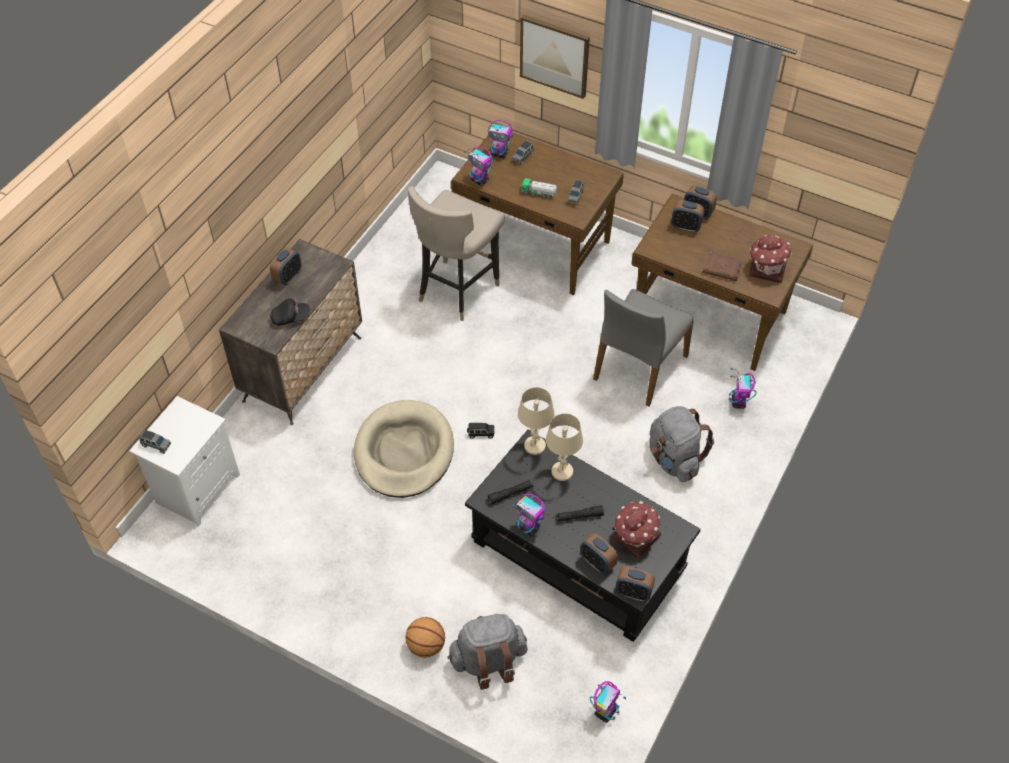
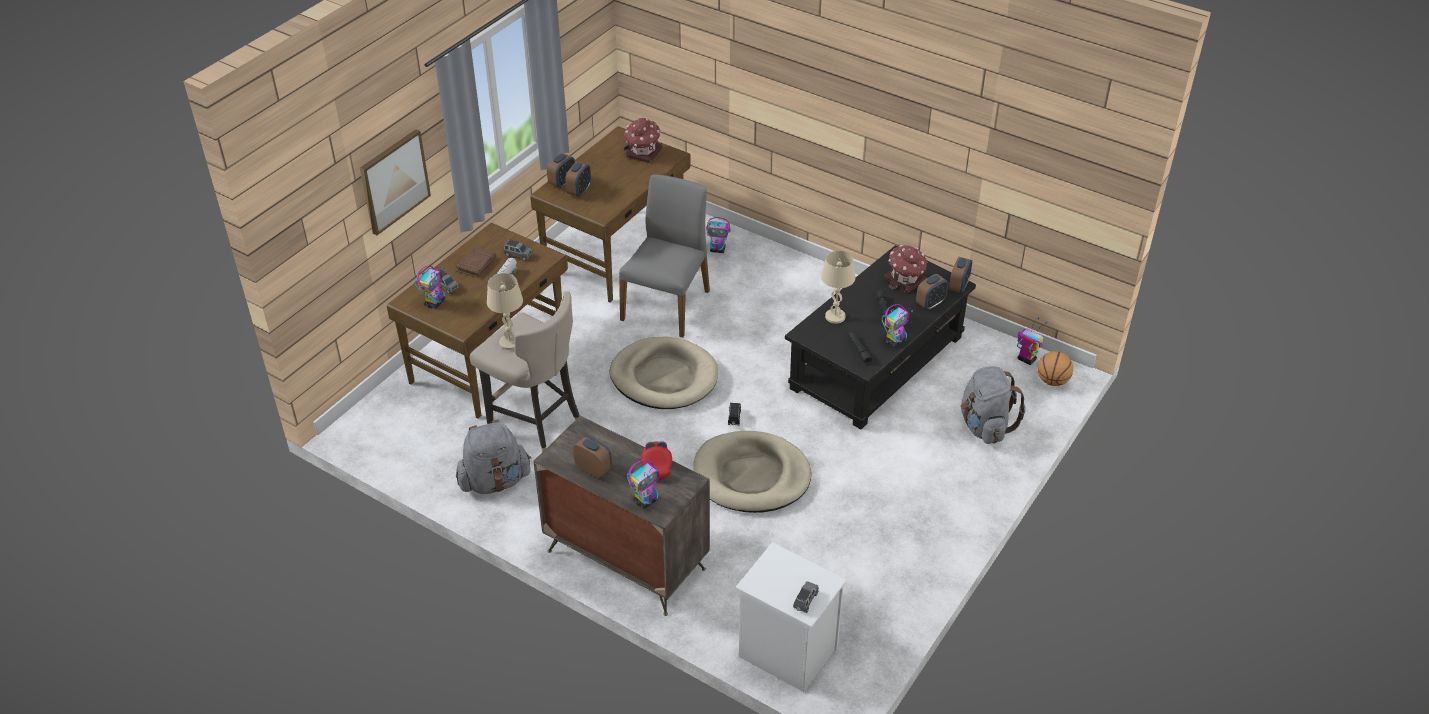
camera: 85 degrees left, 10 degrees down
black cap [270,297,310,326] -> red cap [641,441,672,480]
basketball [405,617,445,658] -> basketball moved to [1038,351,1073,386]
toy robot [464,146,493,186] -> toy robot moved to [627,460,659,509]
beige table lamp [518,387,554,455] -> beige table lamp moved to [487,273,523,350]
grey chair [593,289,694,406] -> grey chair turned 105 degrees counterclockwise [619,175,710,338]
grey backpack [649,406,714,482] -> grey backpack moved to [456,420,531,494]
brown book [703,252,743,281] -> brown book moved to [456,247,496,278]
none -> beige dog bed [610,336,718,409]

